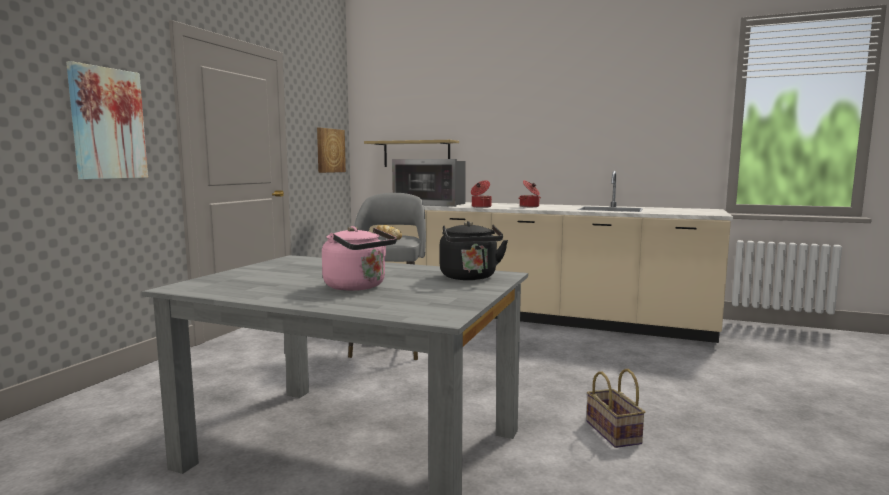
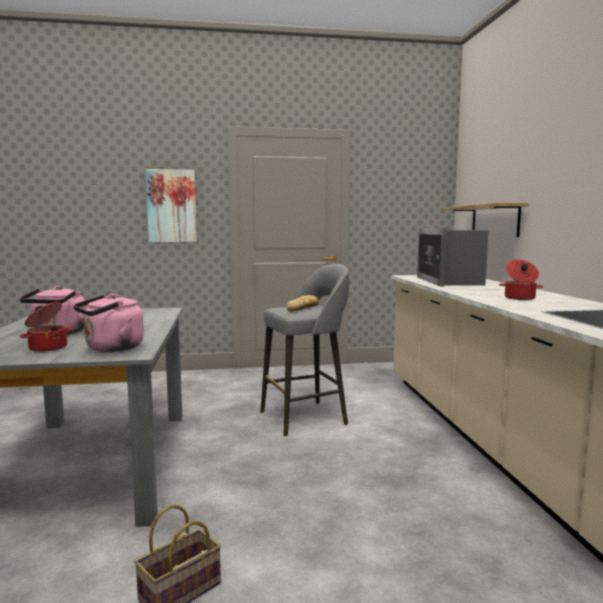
camera: 60 degrees right, 0 degrees up
picture [317,128,346,173] -> none
black kettle [440,221,508,280] -> pink kettle [73,294,144,352]
cooking pot [471,180,492,208] -> cooking pot moved to [19,302,73,352]

